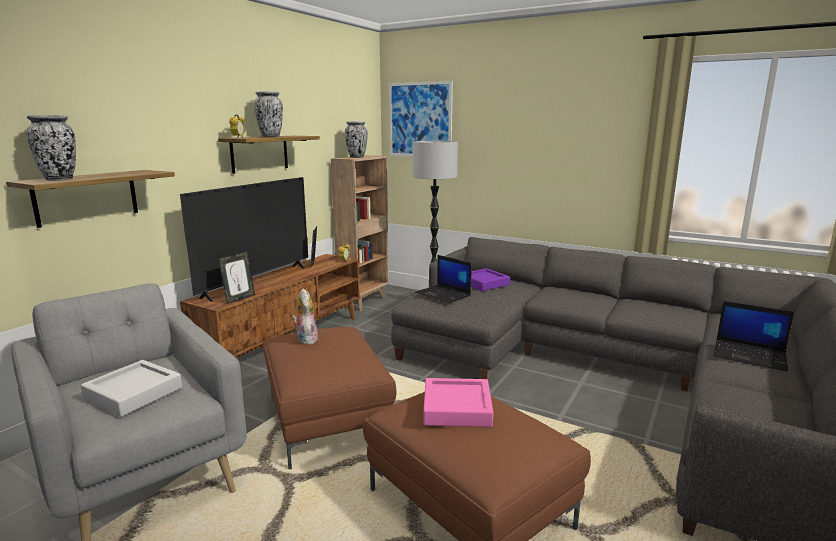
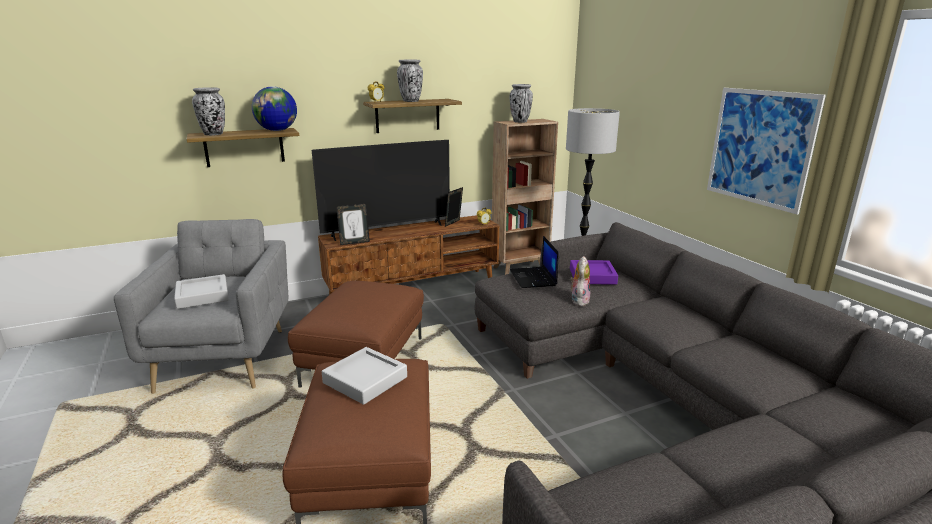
camera: 35 degrees right, 5 degrees up
plush toy [292,288,319,345] -> plush toy moved to [570,256,590,306]
picture [389,81,453,156] -> picture moved to [707,88,826,215]
pink tray [423,378,494,427] -> grey tray [322,347,407,405]
laptop [714,301,794,372] -> none
none -> globe [252,86,297,131]

